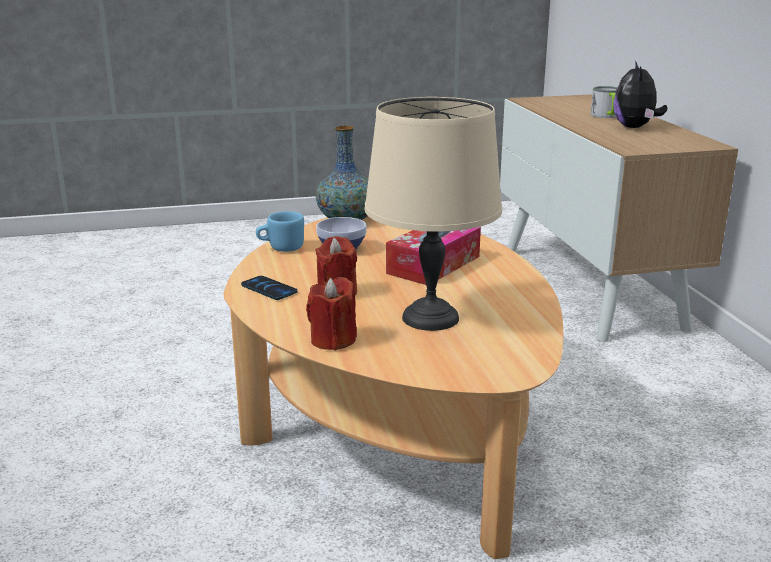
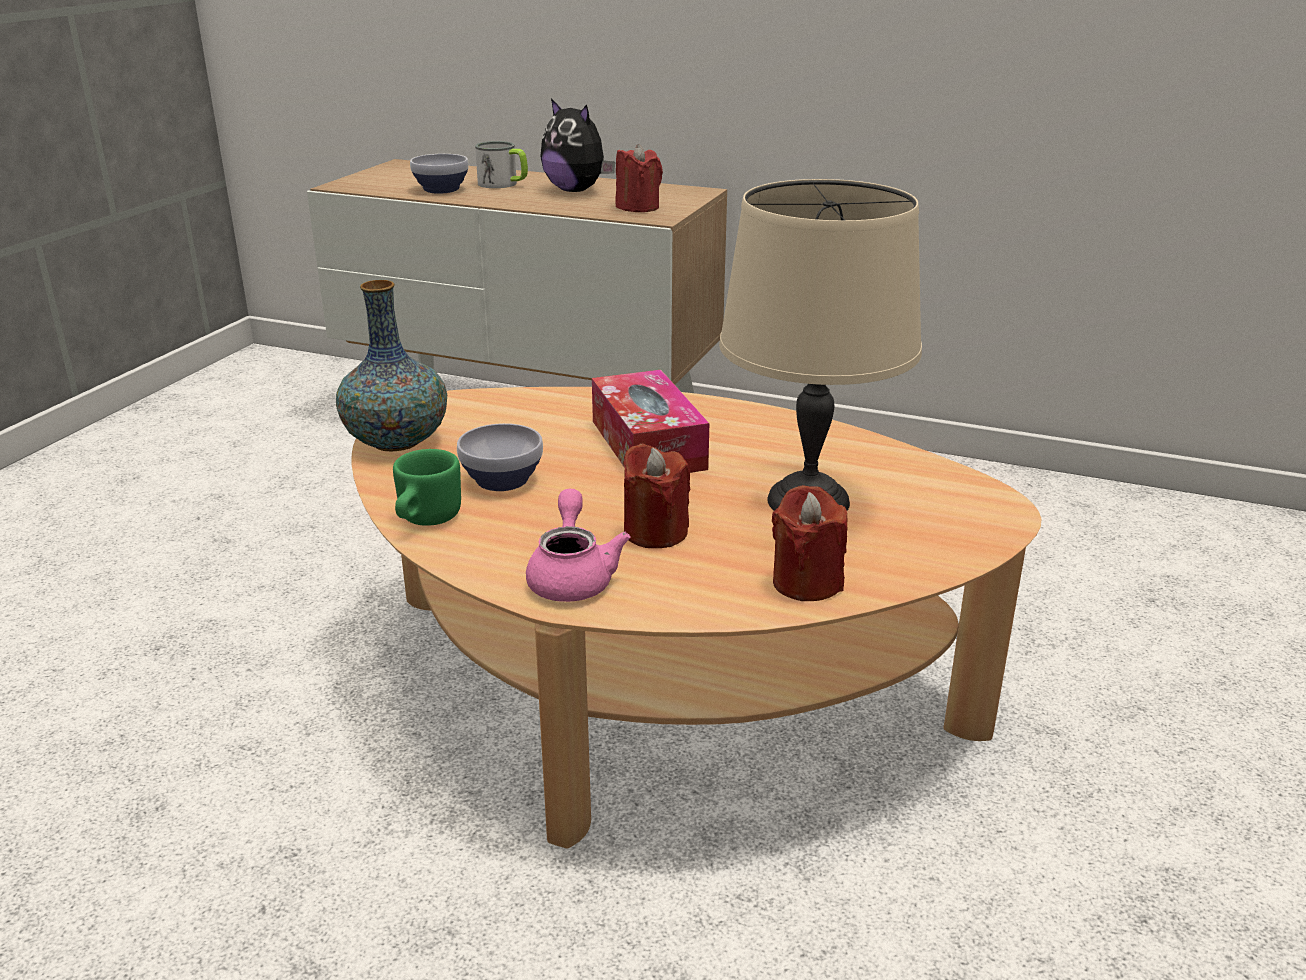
camera: 55 degrees left, 5 degrees up
phone [241,276,298,300] -> pink teapot [526,489,630,602]
blue mug [256,211,304,252] -> green mug [393,449,461,526]
none -> bowl [410,154,469,194]
none -> red candle [615,144,663,212]

